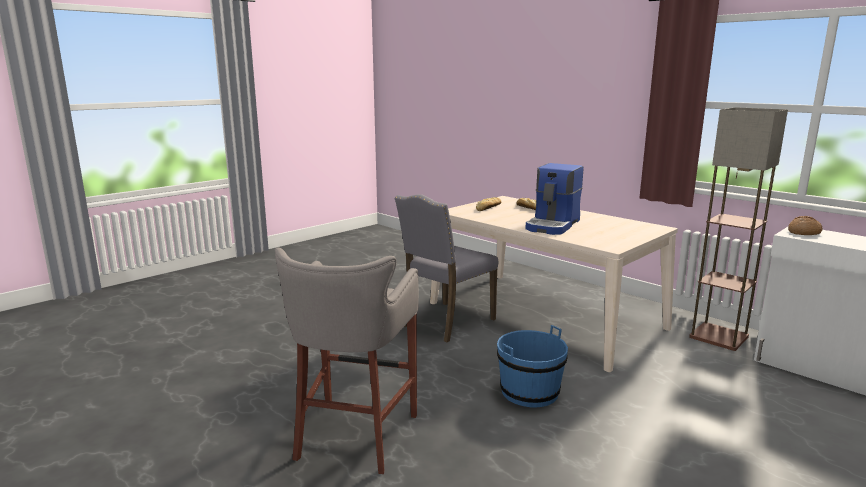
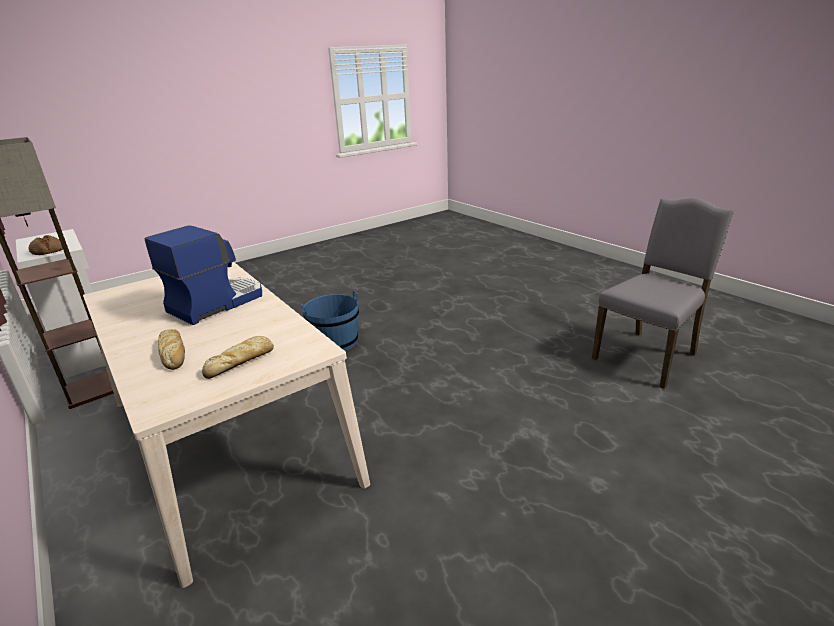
camera: 170 degrees left, 10 degrees up
grey stool [275,248,419,474] -> none
grey chair [395,194,498,342] -> grey chair moved to [592,198,734,389]

